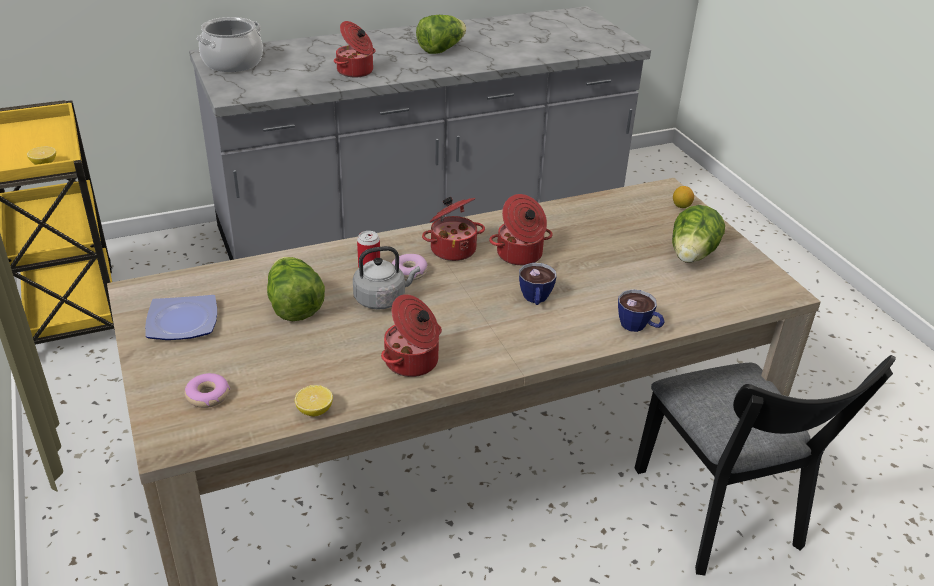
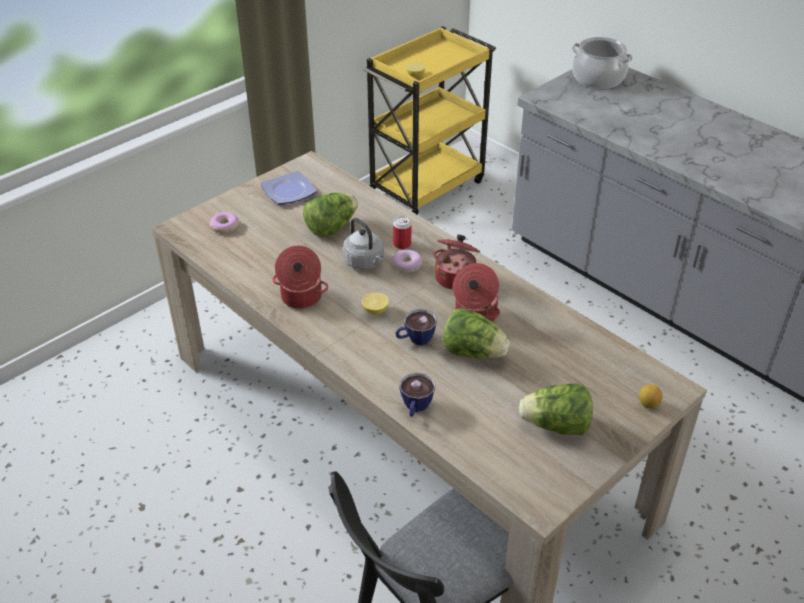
camera: 70 degrees right, 5 degrees up
lemon [295,385,333,416] -> lemon moved to [362,292,389,315]
cooking pot [334,21,376,78] -> none
lettuce [416,15,466,54] -> lettuce moved to [443,308,510,359]

